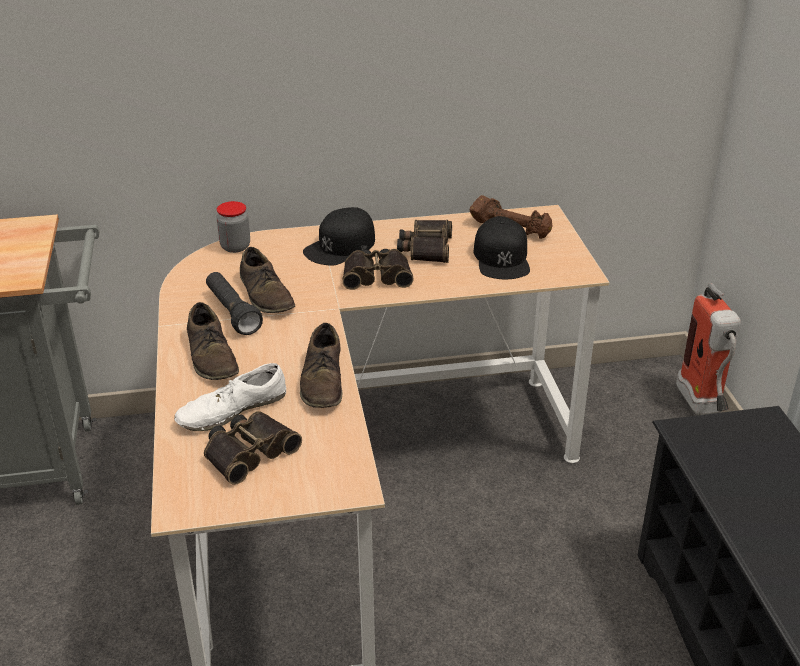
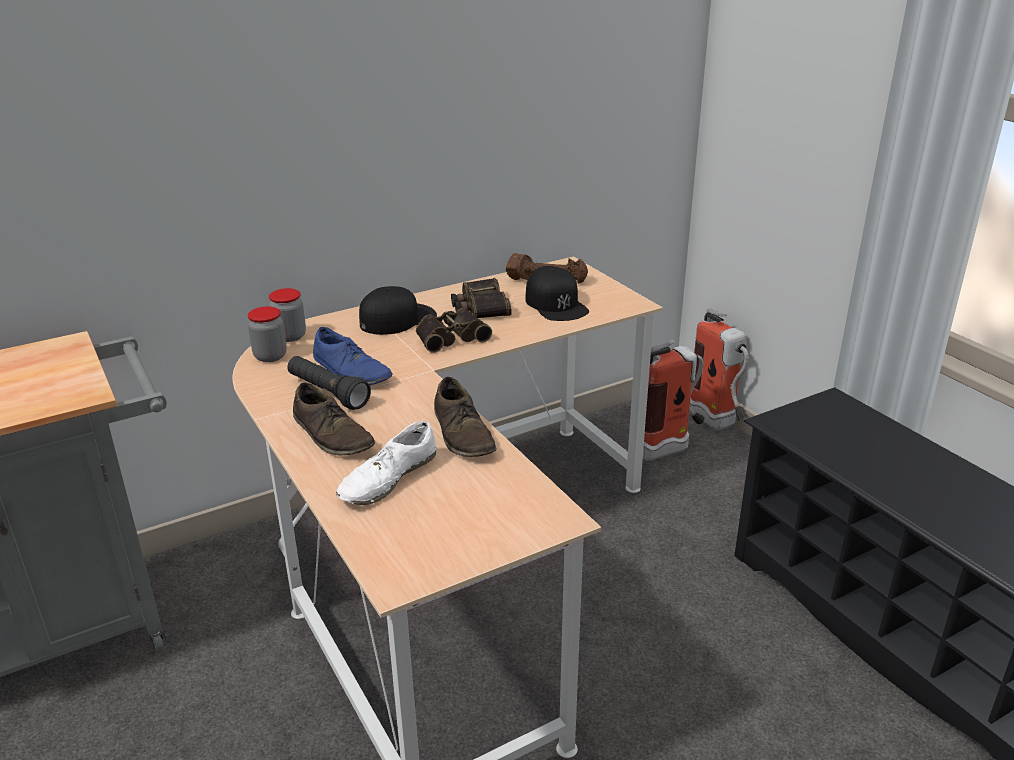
camera: 20 degrees left, 5 degrees down
binoculars [204,411,302,485] -> none
brown shoe [240,247,295,313] -> blue shoe [313,327,393,385]
black cap [303,207,375,265] -> black cap turned 150 degrees counterclockwise [359,286,437,335]
none -> jar [248,306,287,362]
none -> fire extinguisher [643,340,705,461]

